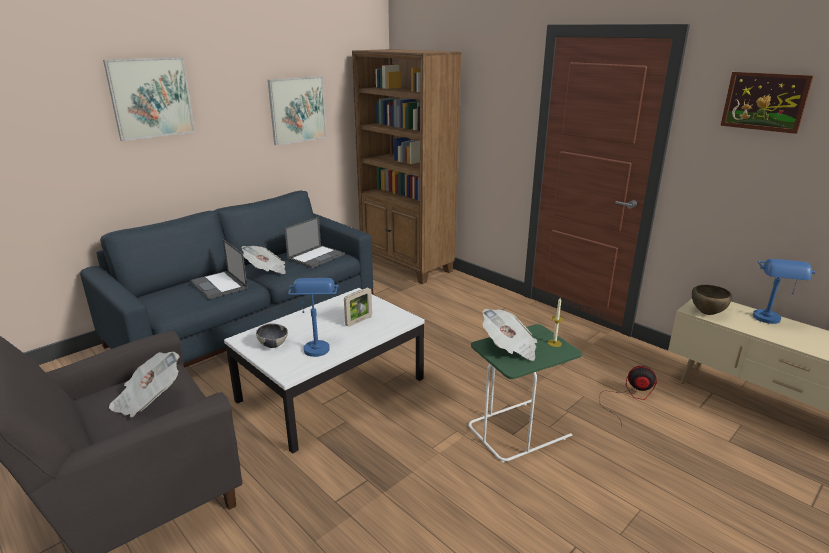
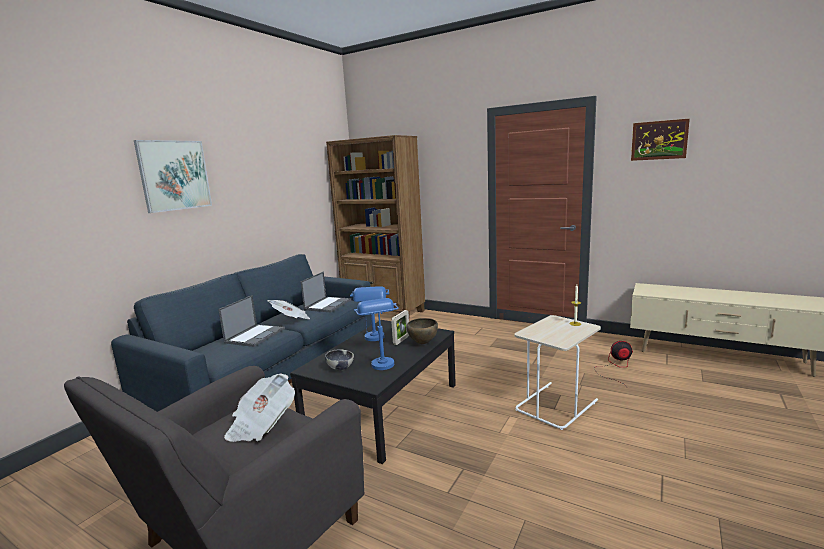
camera: 15 degrees left, 10 degrees down
laptop [190,239,248,300] -> laptop turned 105 degrees counterclockwise [218,295,285,347]
white coffee table [224,288,425,454] -> black coffee table [290,320,456,464]
picture [268,76,327,145] -> none
green side table [468,324,582,463] -> beige side table [515,315,601,430]
newspaper [482,309,537,361] -> none
brown bowl [692,285,732,315] -> brown bowl moved to [406,318,438,344]
blue table lamp [753,259,815,324] -> blue table lamp moved to [350,286,389,341]

